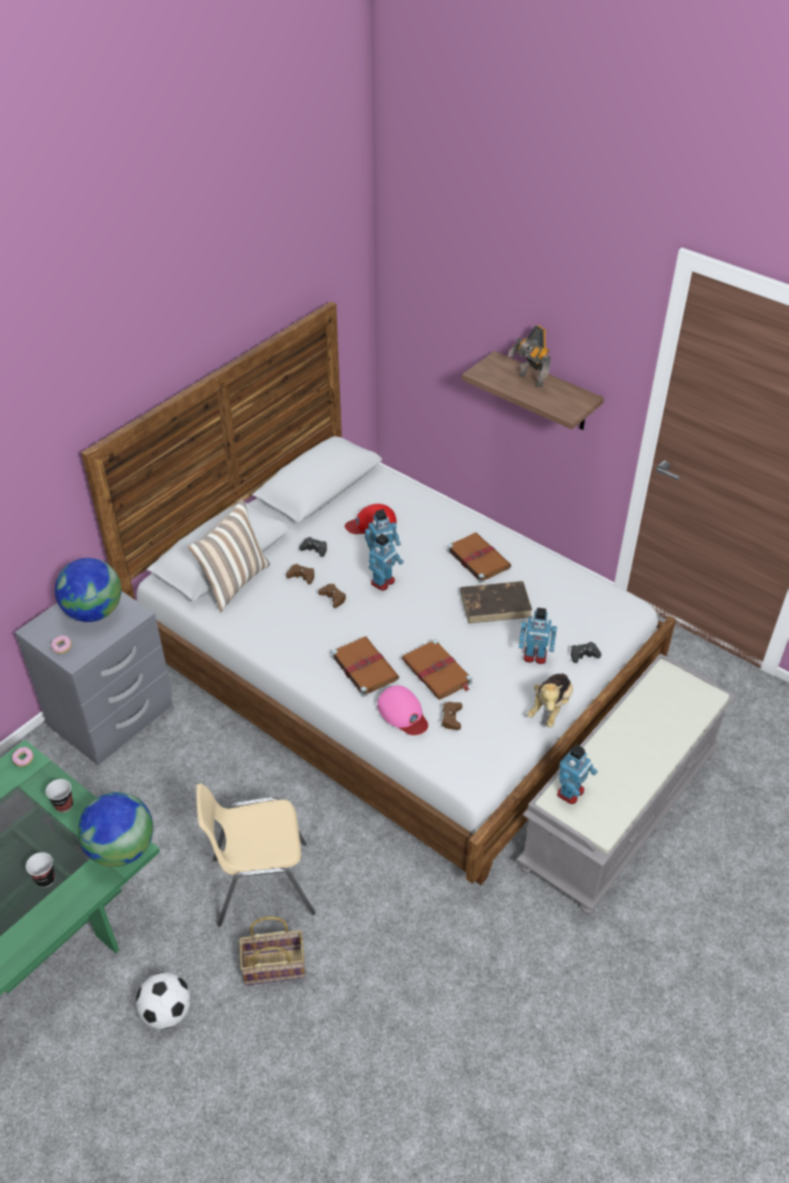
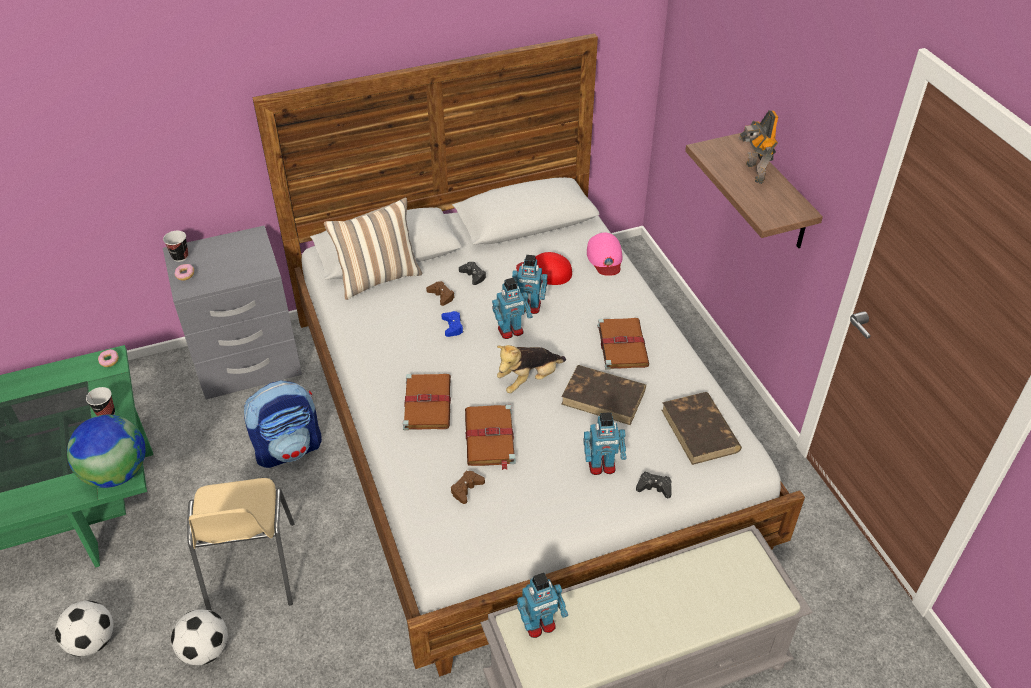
camera: 30 degrees right, 0 degrees up
cup [26,852,55,887] -> cup moved to [163,231,188,262]
globe [55,558,121,622] -> none
beige chair [196,783,316,927] -> beige chair turned 120 degrees counterclockwise [187,478,295,611]
basket [239,916,305,986] -> football [171,609,228,665]
brown game controller [318,584,346,608] -> blue game controller [442,311,464,337]
pink cap [377,685,428,735] -> pink cap moved to [587,233,623,276]
toy robot [519,608,557,664] -> toy robot turned 45 degrees counterclockwise [583,412,627,475]
plush toy [527,673,573,728] -> plush toy moved to [497,345,566,393]
none -> backpack [244,380,322,468]
none -> brown book [662,392,742,465]

